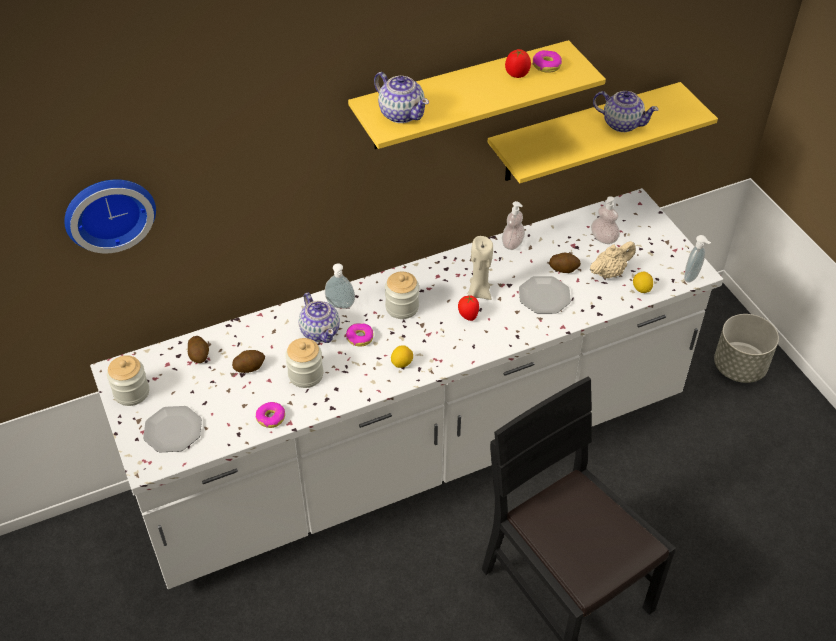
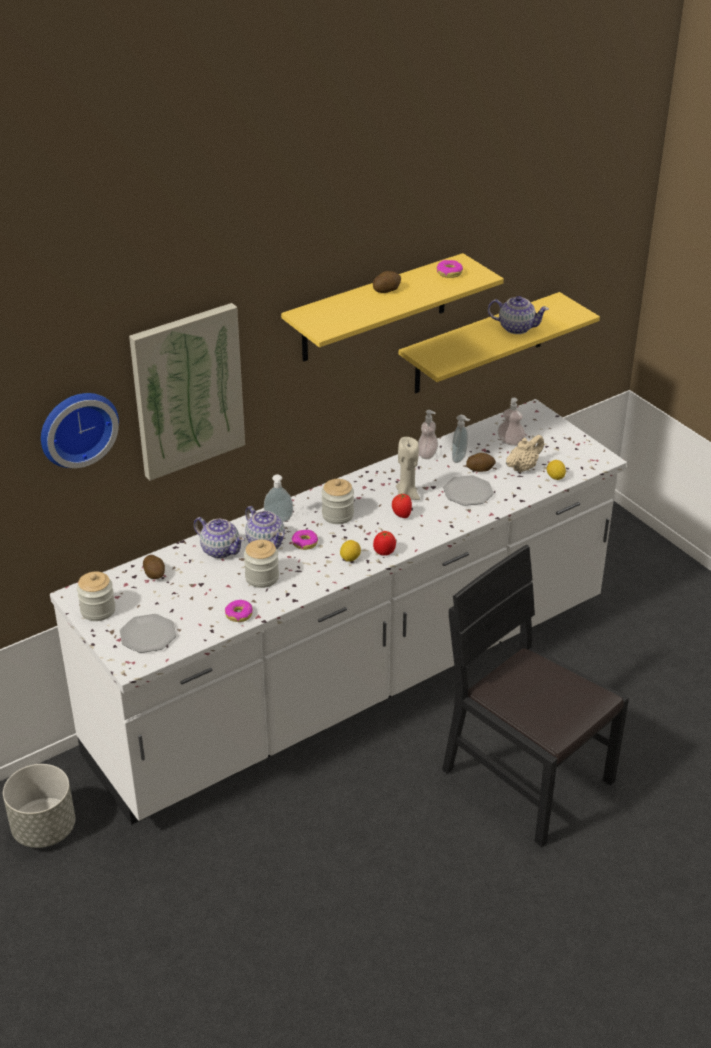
camera: 10 degrees left, 10 degrees down
potato [232,350,265,373] -> potato moved to [373,271,401,293]
teapot [374,72,429,123] -> teapot moved to [194,517,245,559]
tomato [505,49,531,78] -> tomato moved to [373,531,396,556]
soap dispenser [684,235,711,282] -> soap dispenser moved to [452,415,470,463]
grey planter [714,314,779,383] -> grey planter moved to [3,764,75,848]
none -> picture [129,303,245,481]

